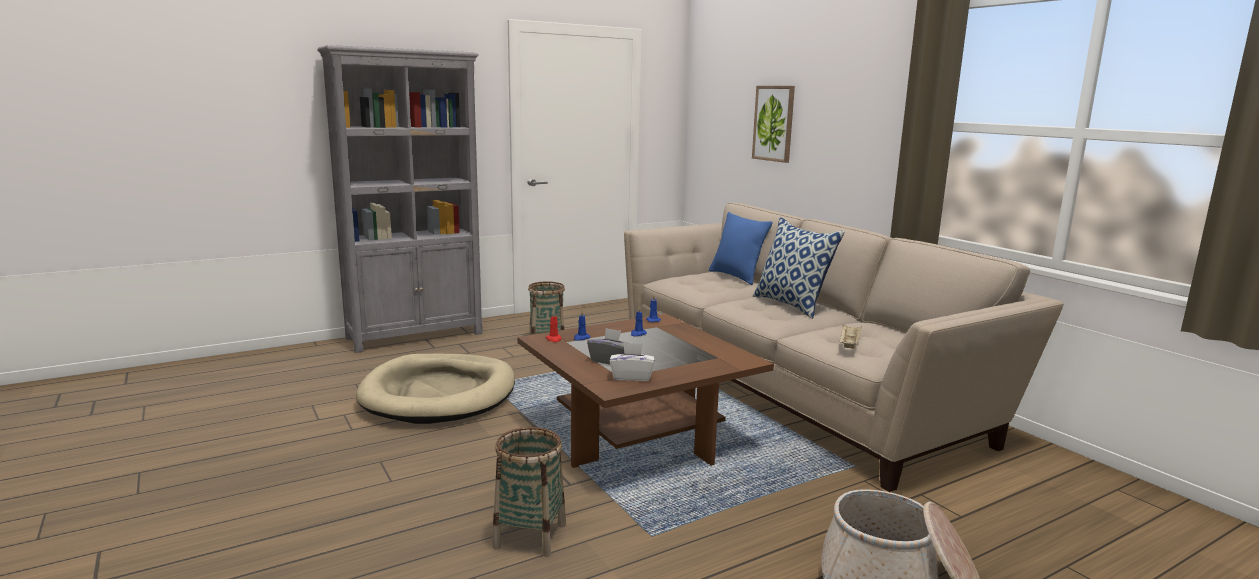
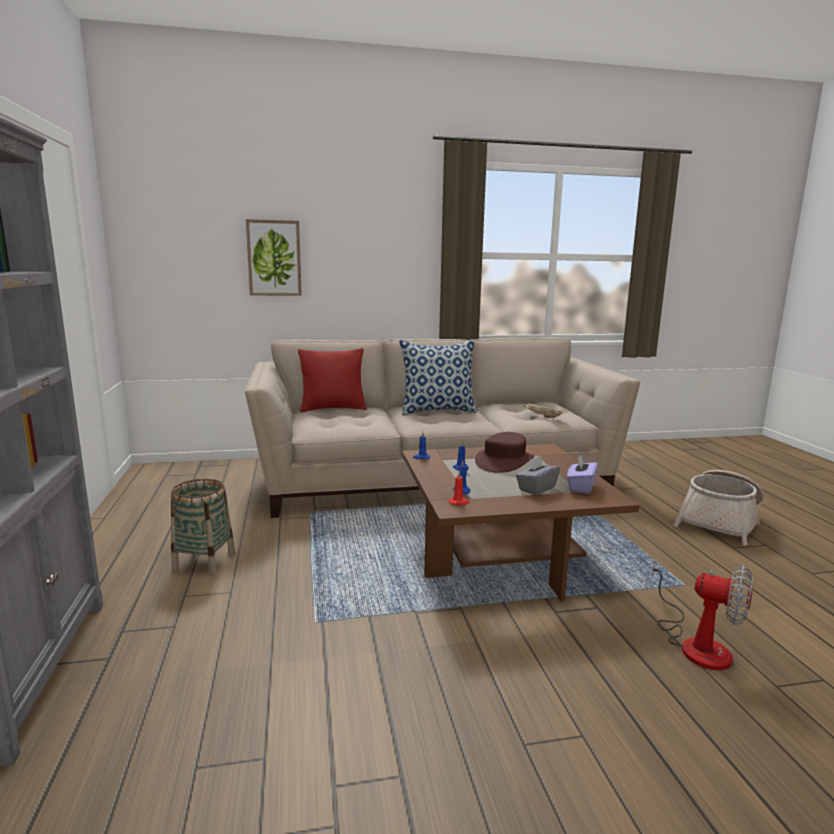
camera: 70 degrees left, 0 degrees up
beige dog bed [356,354,515,424] -> none
basket [492,427,566,557] -> fan [652,559,753,670]
white tissue box [610,343,655,381] -> purple tissue box [567,455,598,494]
blue pillow [709,212,773,285] -> red pillow [298,348,367,412]
none -> brown hat [475,432,535,473]

